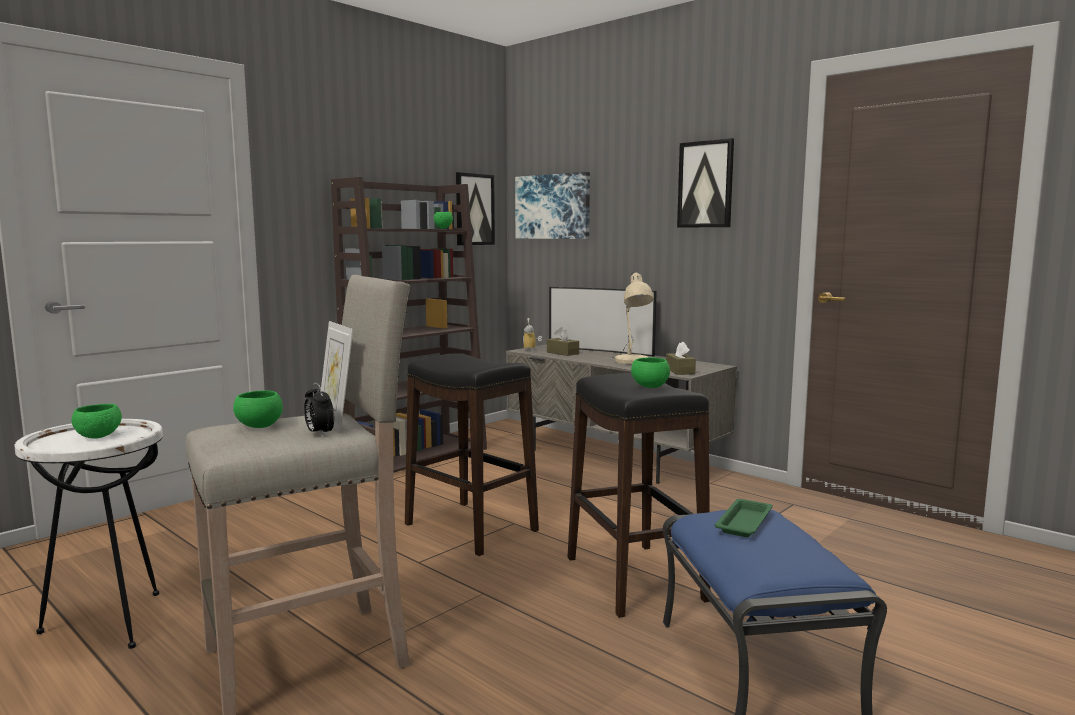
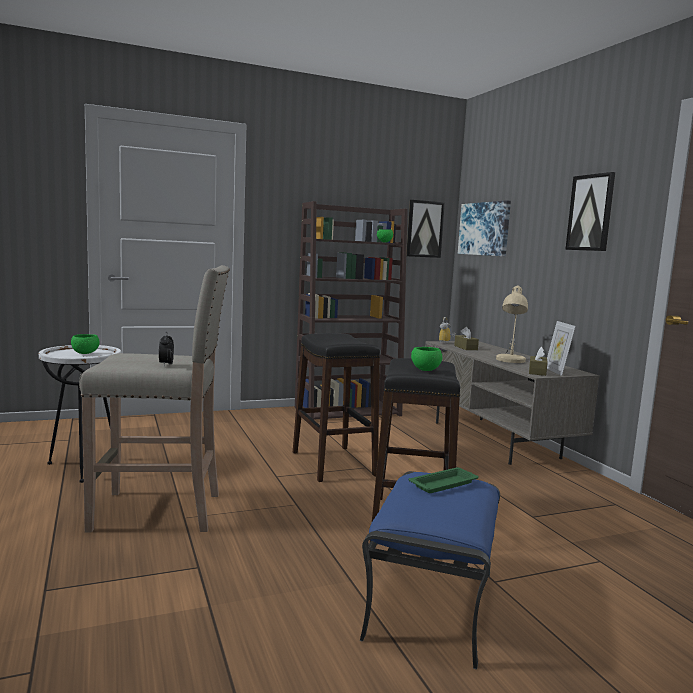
camera: 25 degrees right, 0 degrees up
green bowl [233,390,283,428] -> none
picture frame [321,321,353,432] -> picture frame moved to [547,321,576,376]
television [549,287,657,356] -> none

